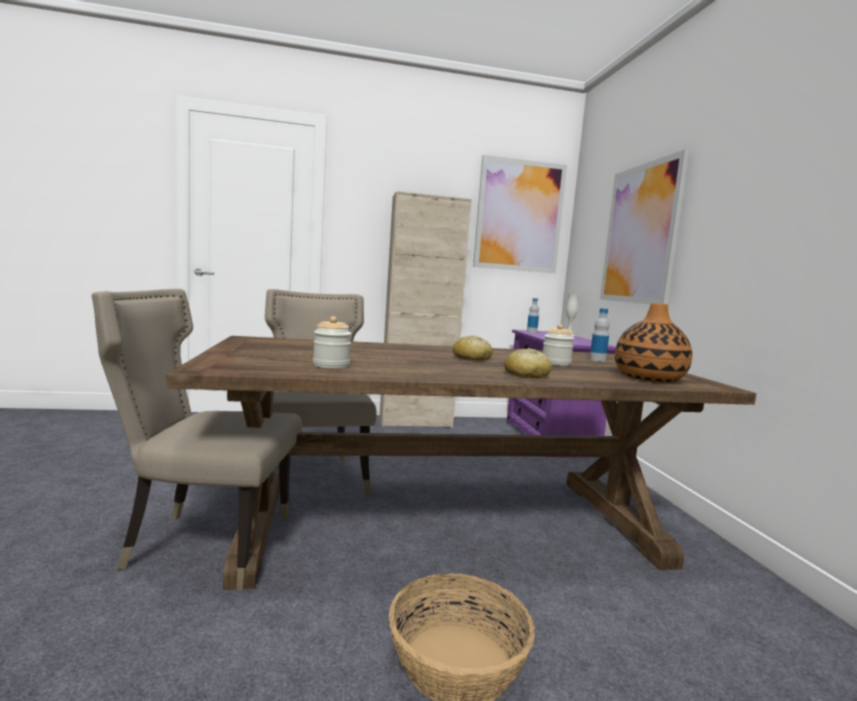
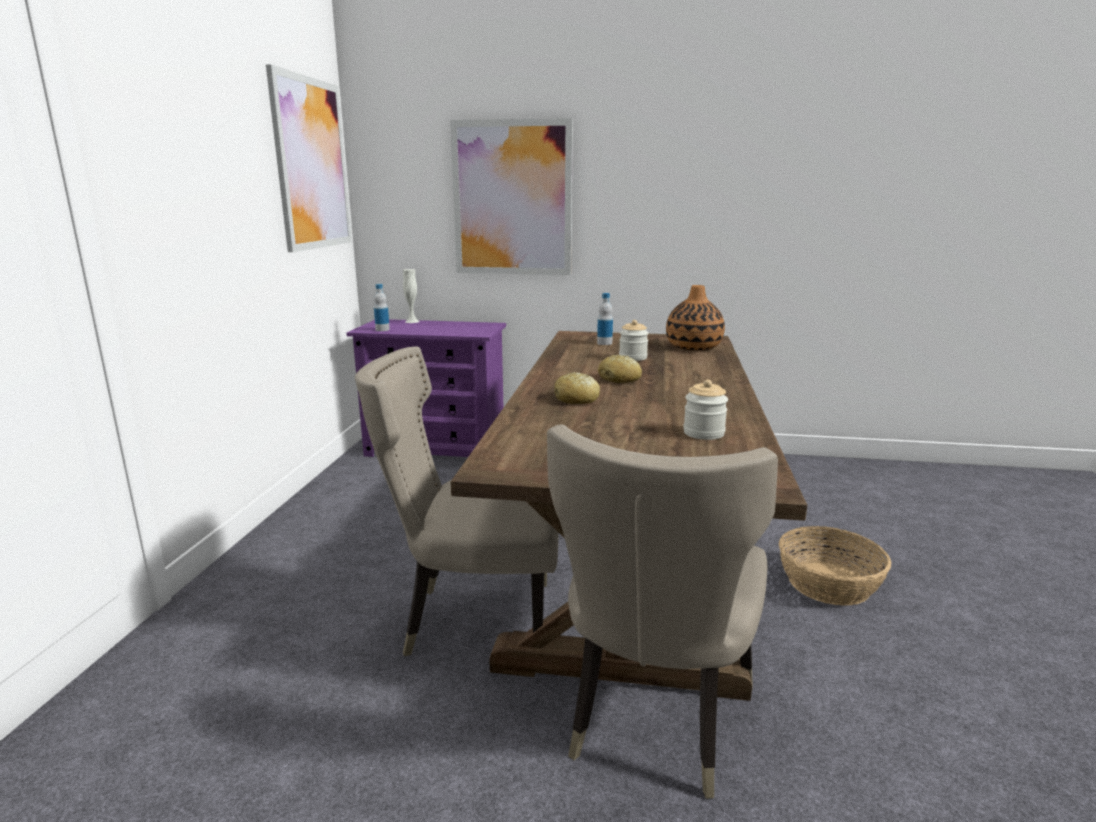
camera: 70 degrees left, 10 degrees up
beige cabinet [380,191,472,428] -> none
bread [504,348,552,378] -> bread moved to [554,372,600,404]

